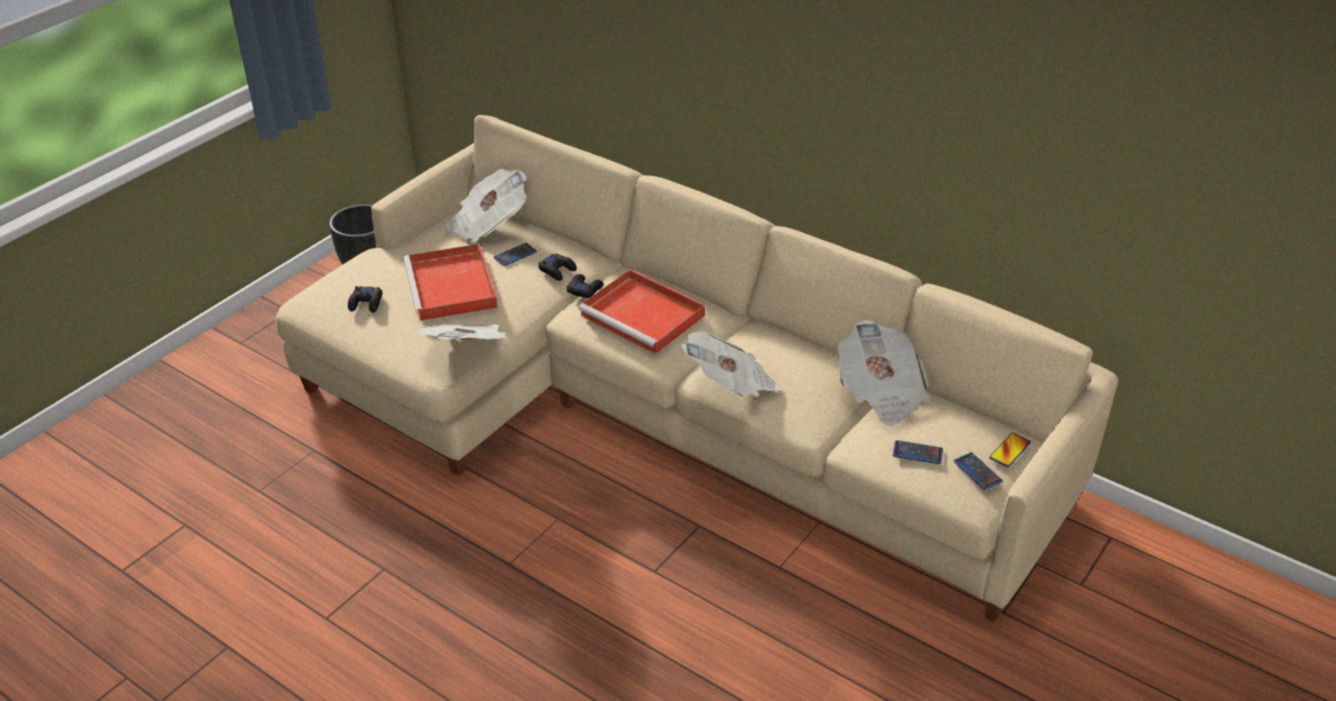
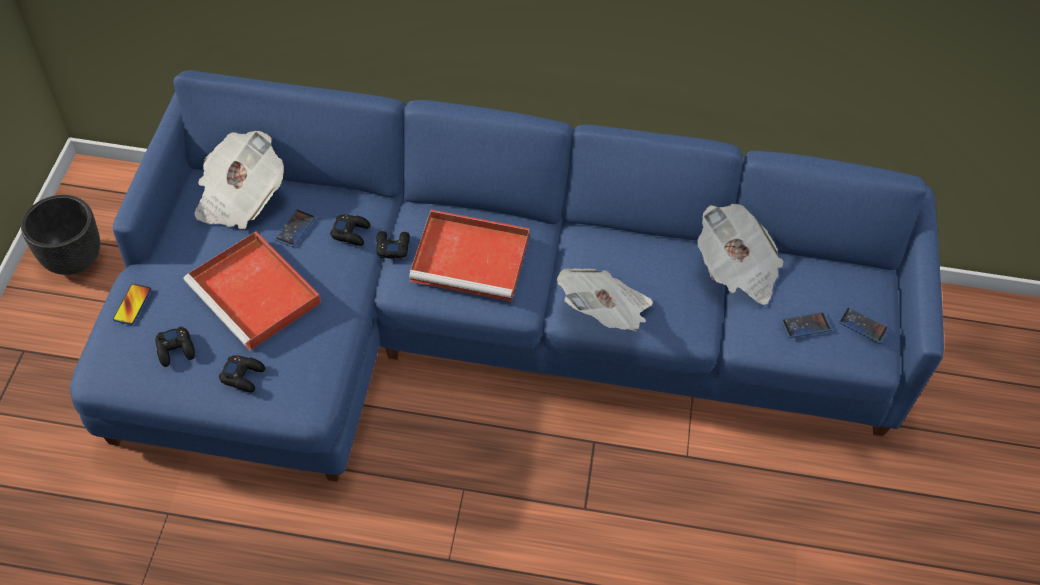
camera: 30 degrees left, 15 degrees up
beige sofa [275,115,1118,622] -> blue sofa [69,70,944,482]
newspaper [414,324,508,341] -> none
phone [989,433,1031,467] -> phone moved to [113,284,151,325]
none -> black game controller [219,355,265,393]

